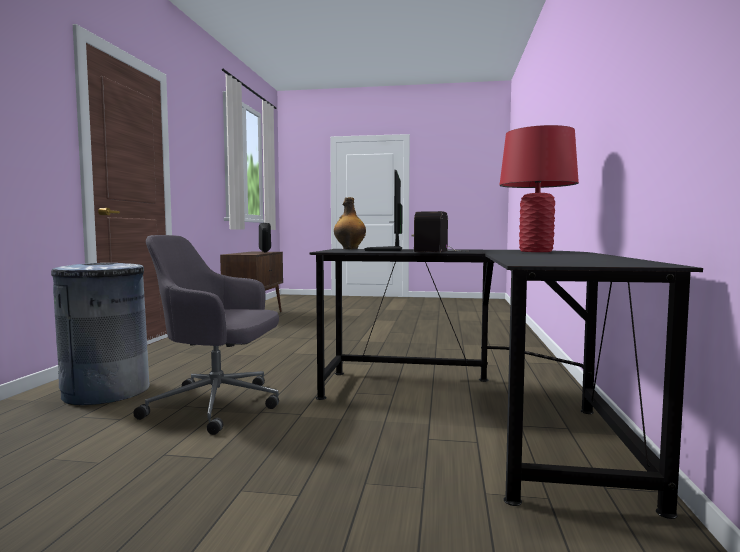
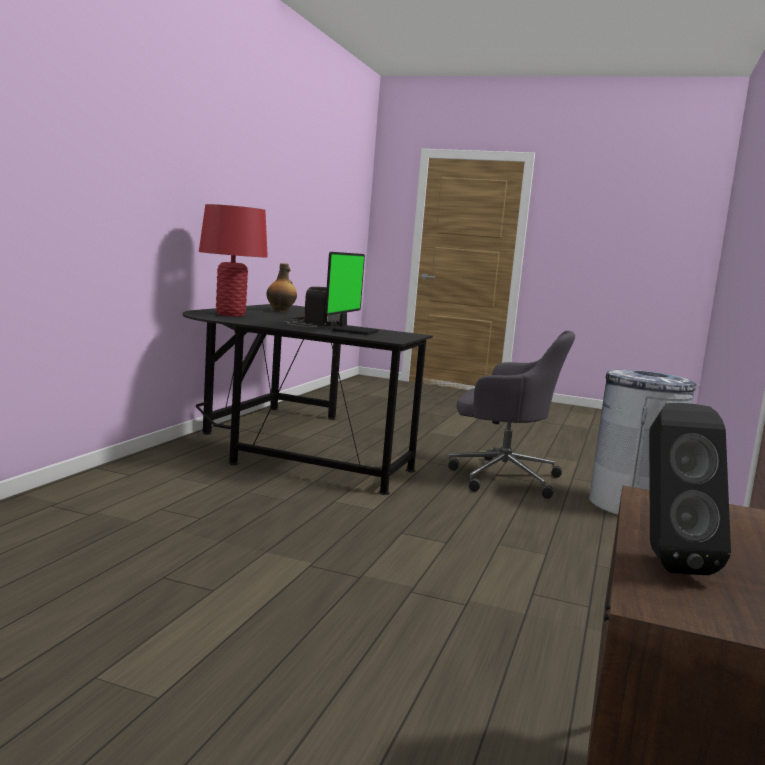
camera: 170 degrees left, 5 degrees up
bottle [334,197,366,249] -> bottle moved to [266,263,297,312]

